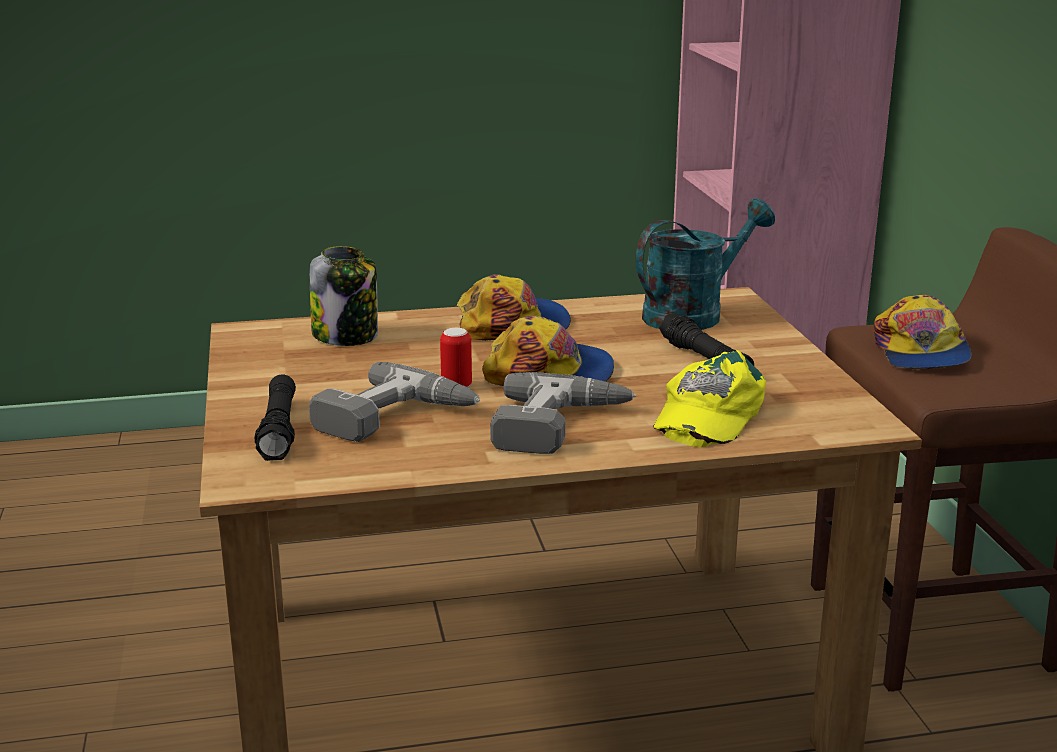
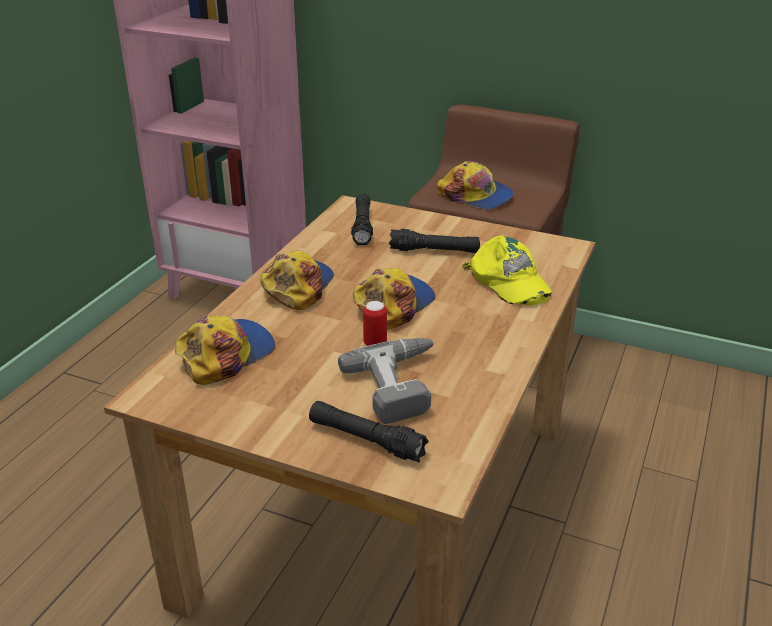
camera: 55 degrees left, 10 degrees up
jar [310,246,378,346] -> cap [175,315,275,385]
power drill [490,372,636,454] -> none
turquoise watering can [636,198,775,330] -> black flashlight [351,194,373,245]

